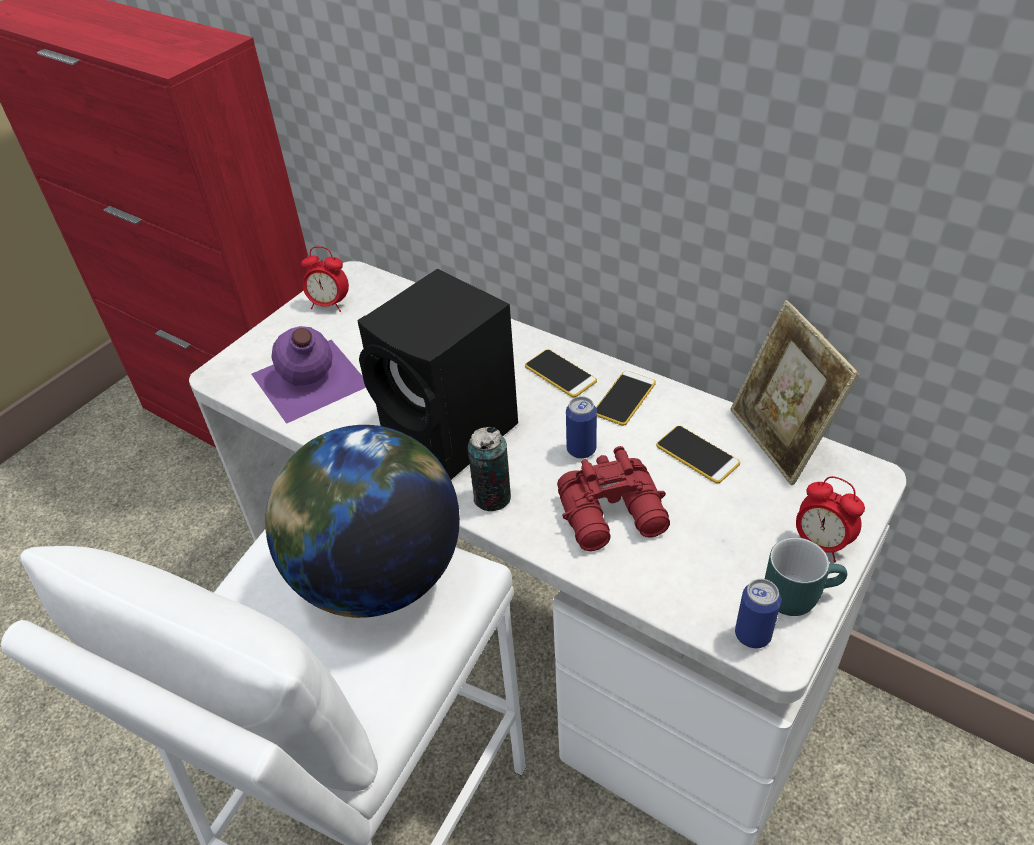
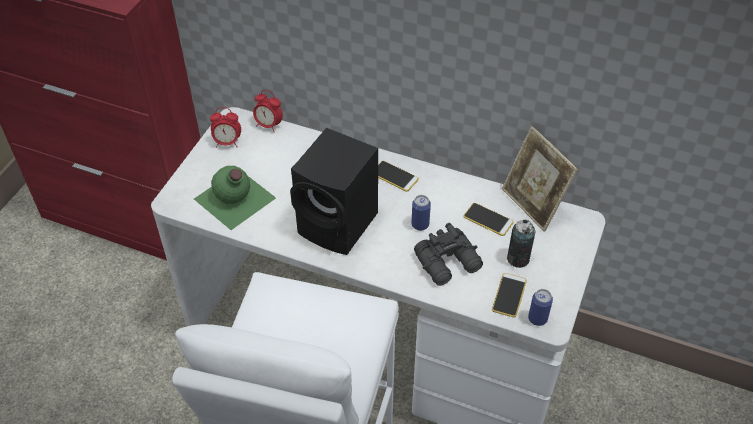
camera: 15 degrees left, 5 degrees up
purple bottle [251,326,366,424] -> green bottle [194,166,276,230]
globe [265,425,460,618] -> none
can [467,427,511,511] -> can moved to [507,220,535,268]
red binoculars [557,446,670,551] -> black binoculars [414,223,483,286]
phone [596,371,656,426] -> phone moved to [492,273,527,317]
turquoise mug [765,537,847,616] -> none
alarm clock [796,476,865,562] -> alarm clock moved to [253,90,283,133]

